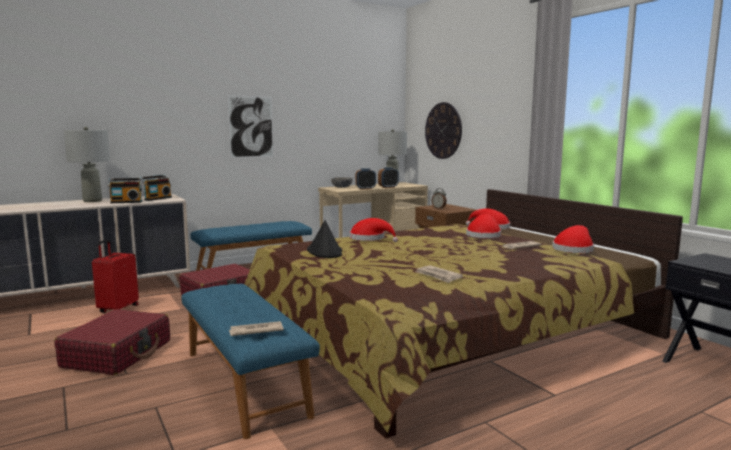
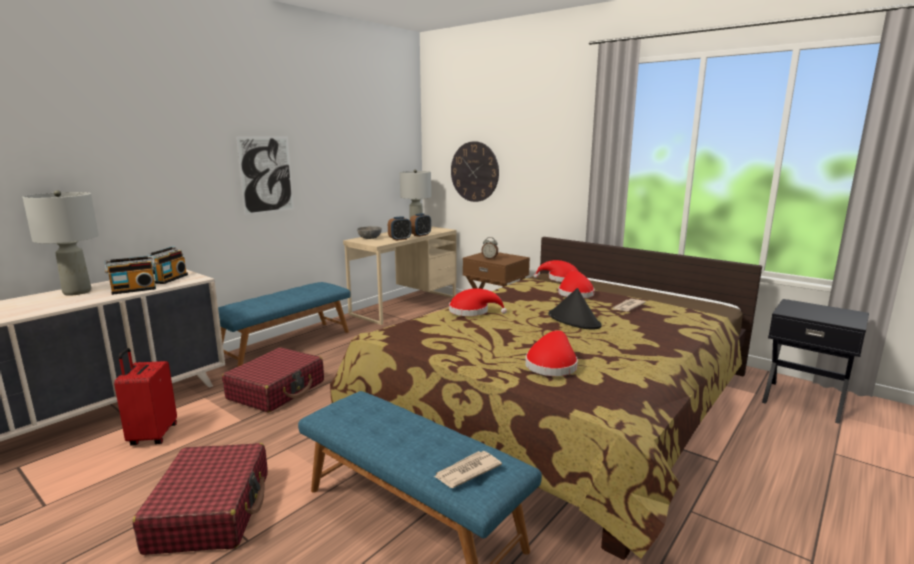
camera: 20 degrees left, 5 degrees up
black hat [307,220,342,258] -> black hat moved to [548,288,602,330]
newspaper [416,265,463,283] -> none
red hat [552,225,594,253] -> red hat moved to [525,330,578,376]

